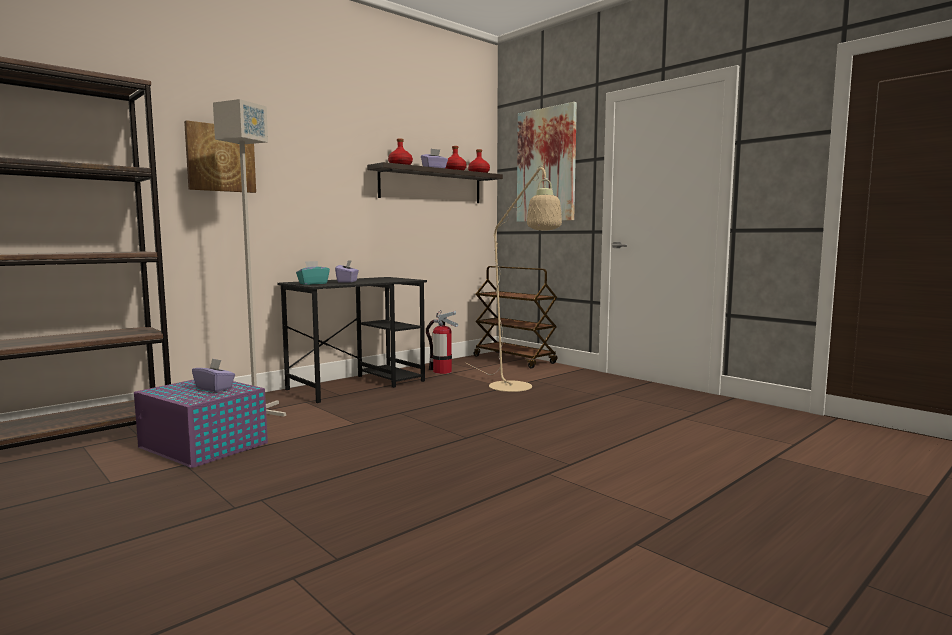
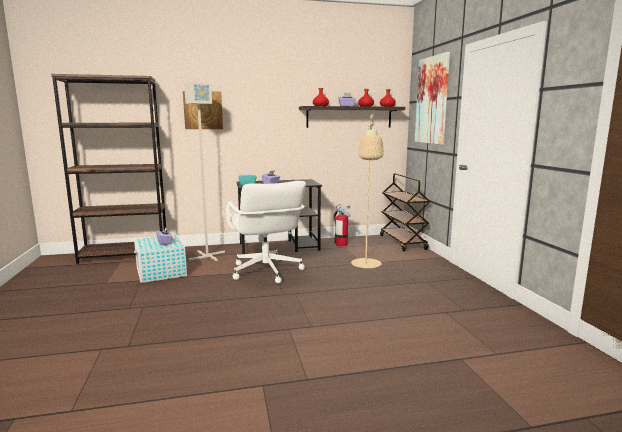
camera: 30 degrees right, 5 degrees up
purple storage box [134,379,268,468] -> white storage box [134,234,187,283]
none -> white office chair [226,181,306,283]

